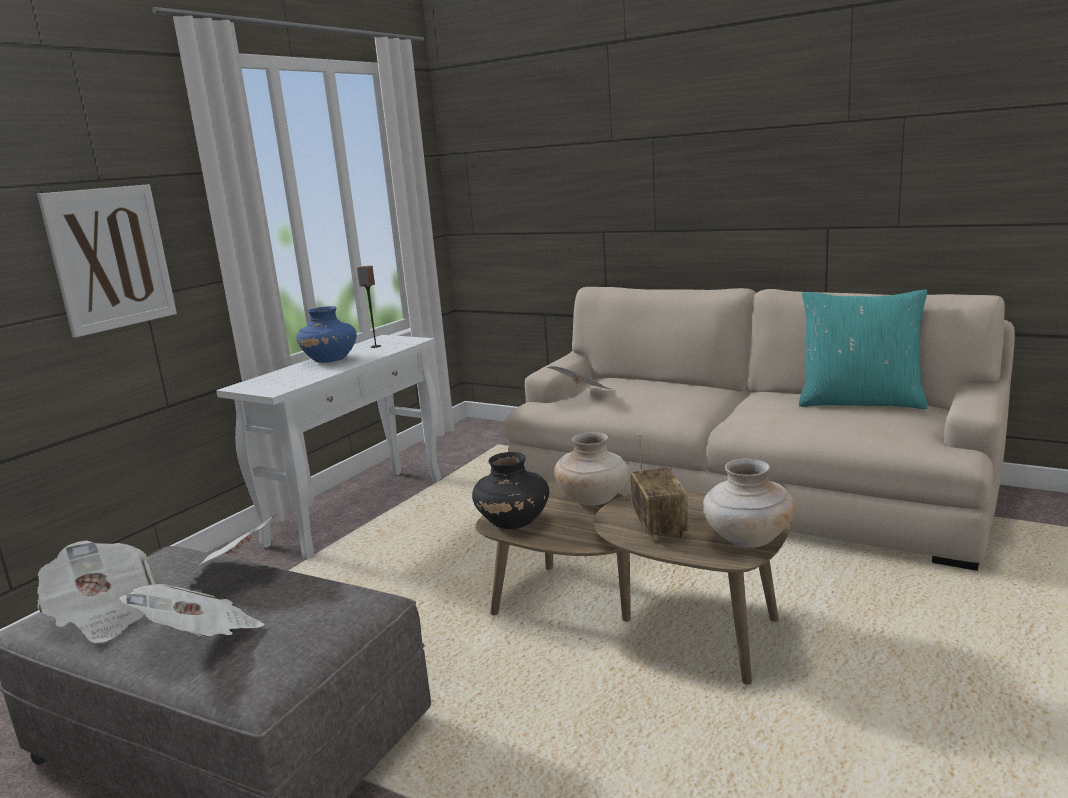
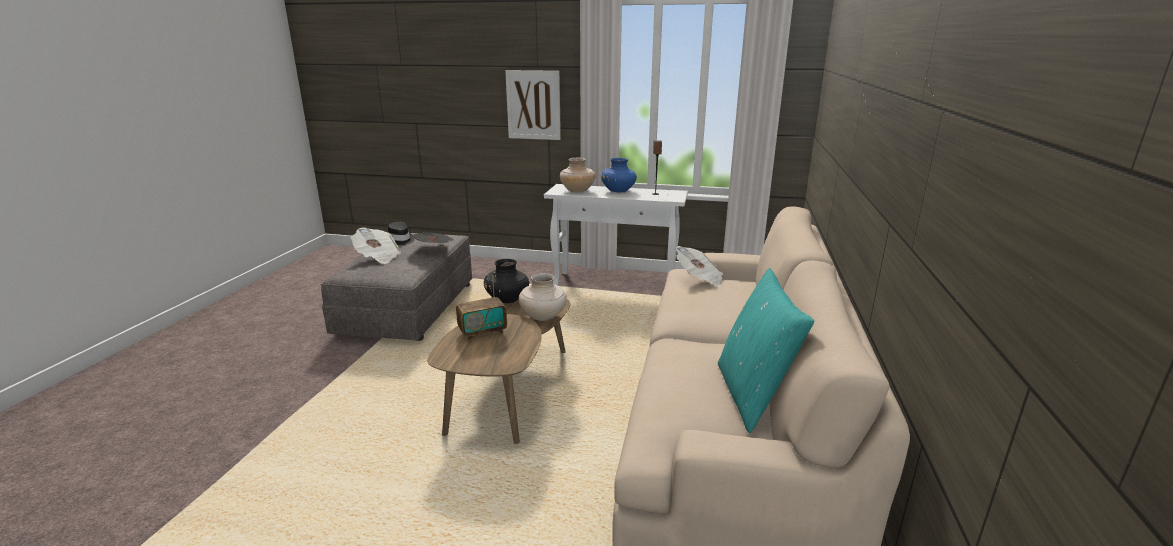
camera: 70 degrees right, 5 degrees up
newspaper [37,541,155,643] -> black hat [388,222,414,245]
beige vase [703,459,795,548] -> beige vase moved to [560,158,595,192]

